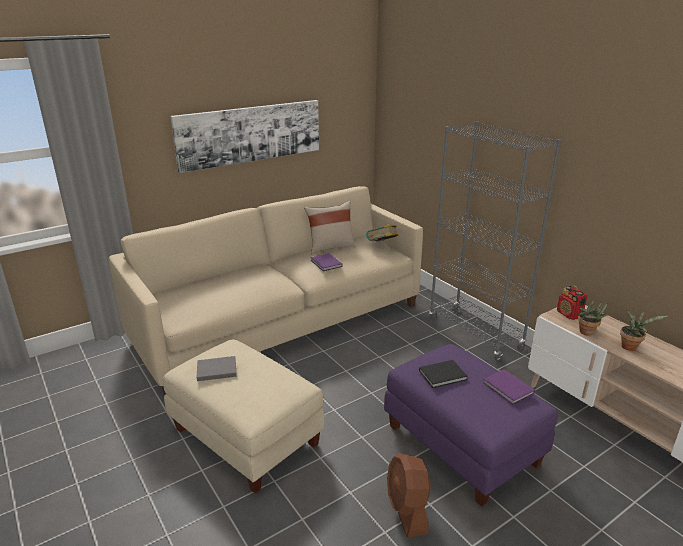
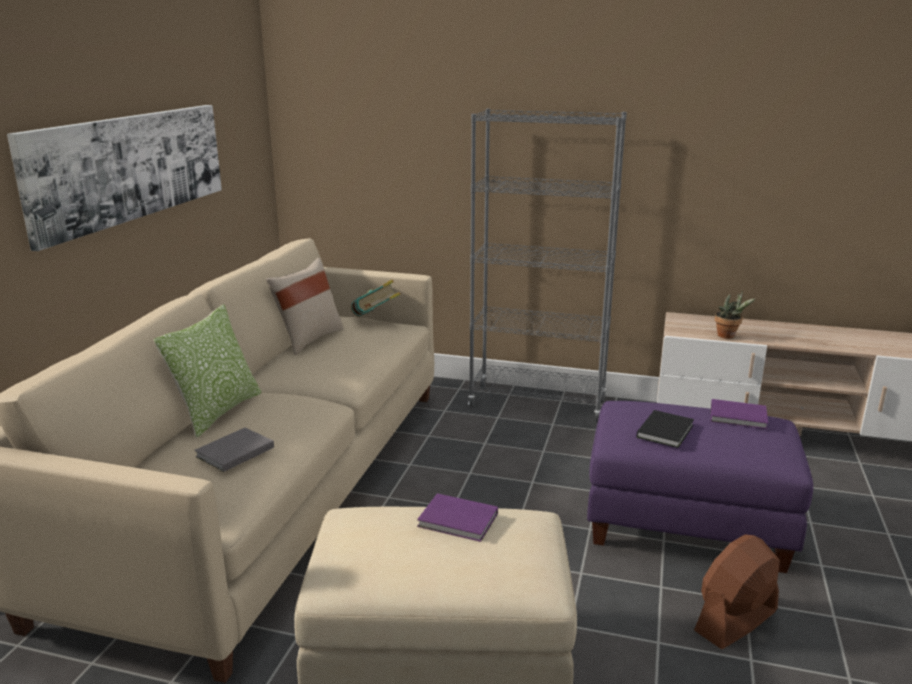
camera: 40 degrees left, 5 degrees down
grey book [197,356,237,381] -> grey book moved to [195,428,274,472]
purple book [310,253,342,271] -> purple book moved to [417,493,498,542]
brown fan [387,453,431,538] -> brown fan turned 105 degrees clockwise [694,534,780,649]
radio [557,285,588,320] -> none
potted plant [620,310,668,351] -> none
none -> pillow [153,304,261,438]

